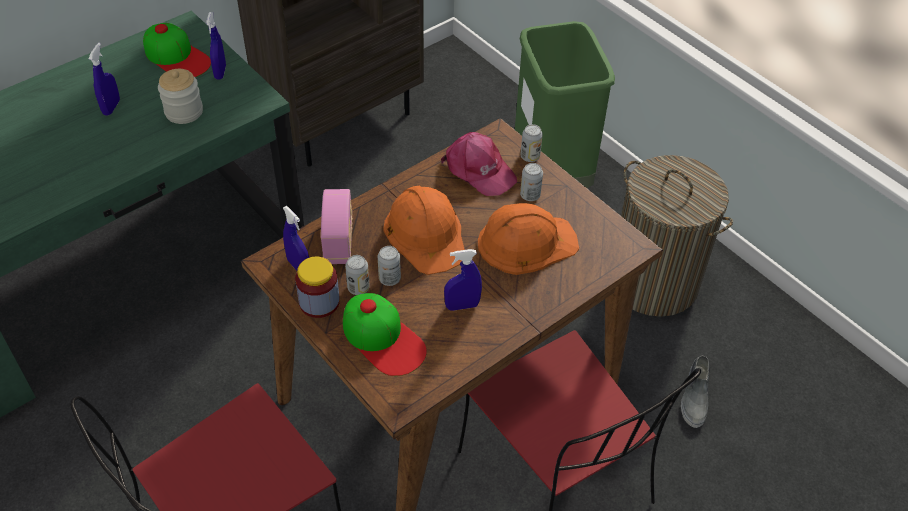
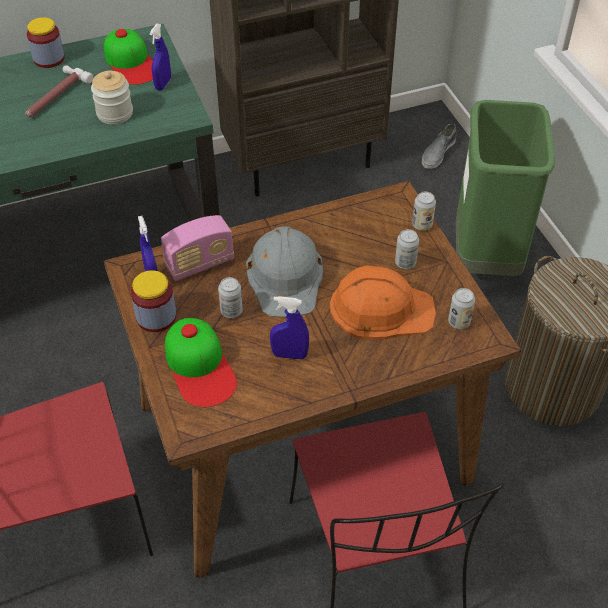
camera: 20 degrees right, 0 degrees up
blue spray bottle [89,43,120,116] -> hammer [26,65,94,117]
radio [321,189,353,264] -> radio turned 45 degrees clockwise [161,215,234,281]
can [345,255,370,295] -> can moved to [448,288,475,329]
orange hard hat [383,185,465,275] -> grey hard hat [246,226,323,317]
pink cap [441,132,517,196] -> none
grey shoe [681,356,710,428] -> grey shoe moved to [422,124,457,169]
none -> jar [27,17,65,68]

